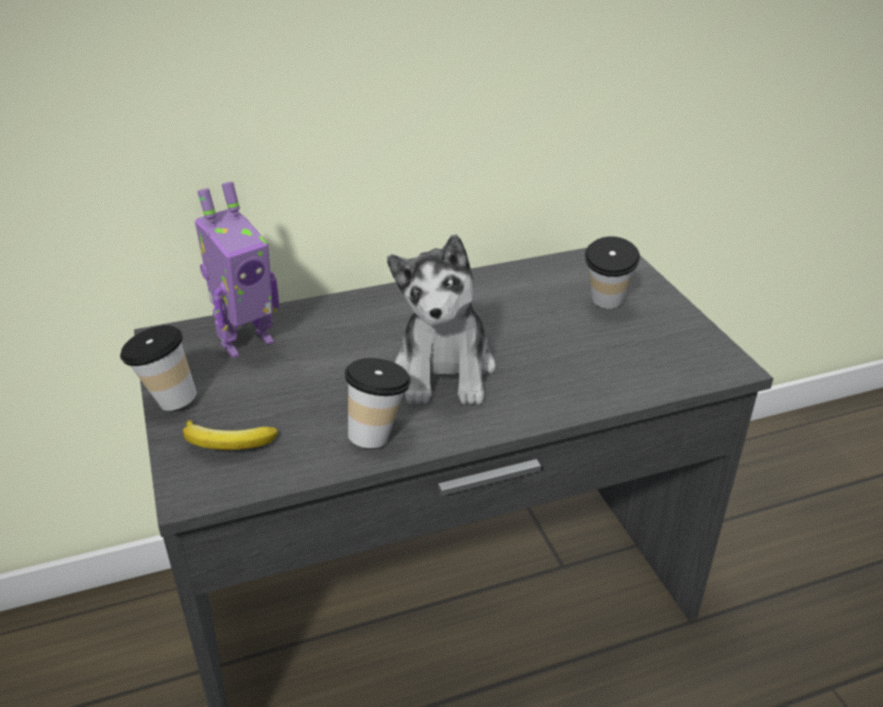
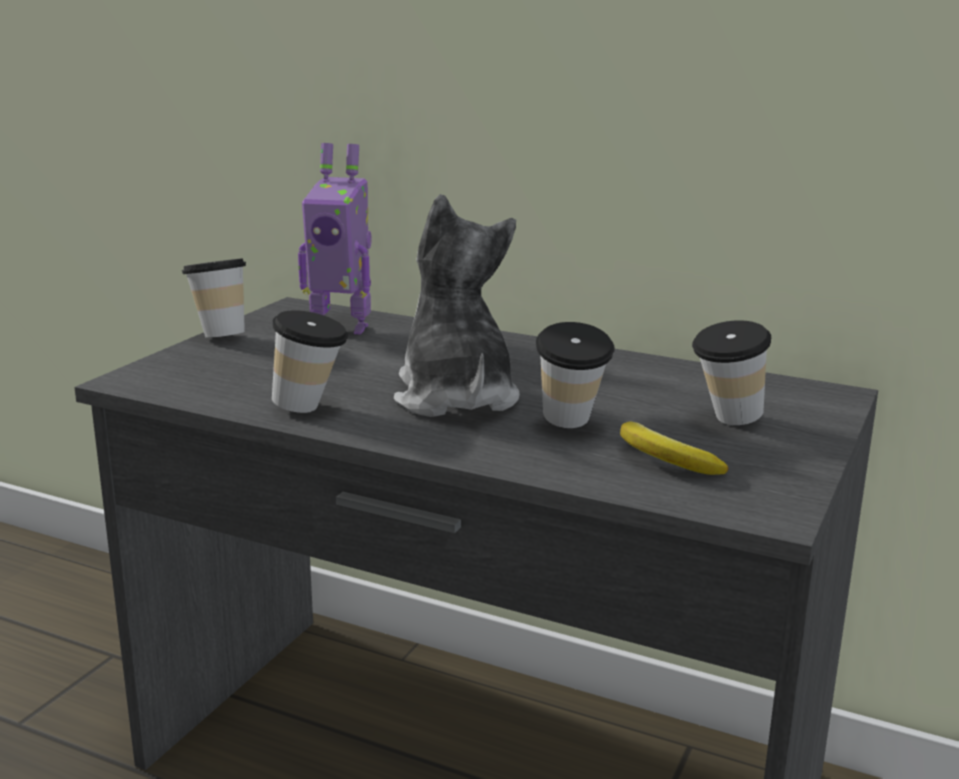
camera: 45 degrees right, 15 degrees down
banana [183,420,278,450] -> banana moved to [620,422,729,475]
plush toy [387,234,496,405] -> plush toy turned 120 degrees clockwise [394,194,520,417]
none -> cup [536,322,614,428]

